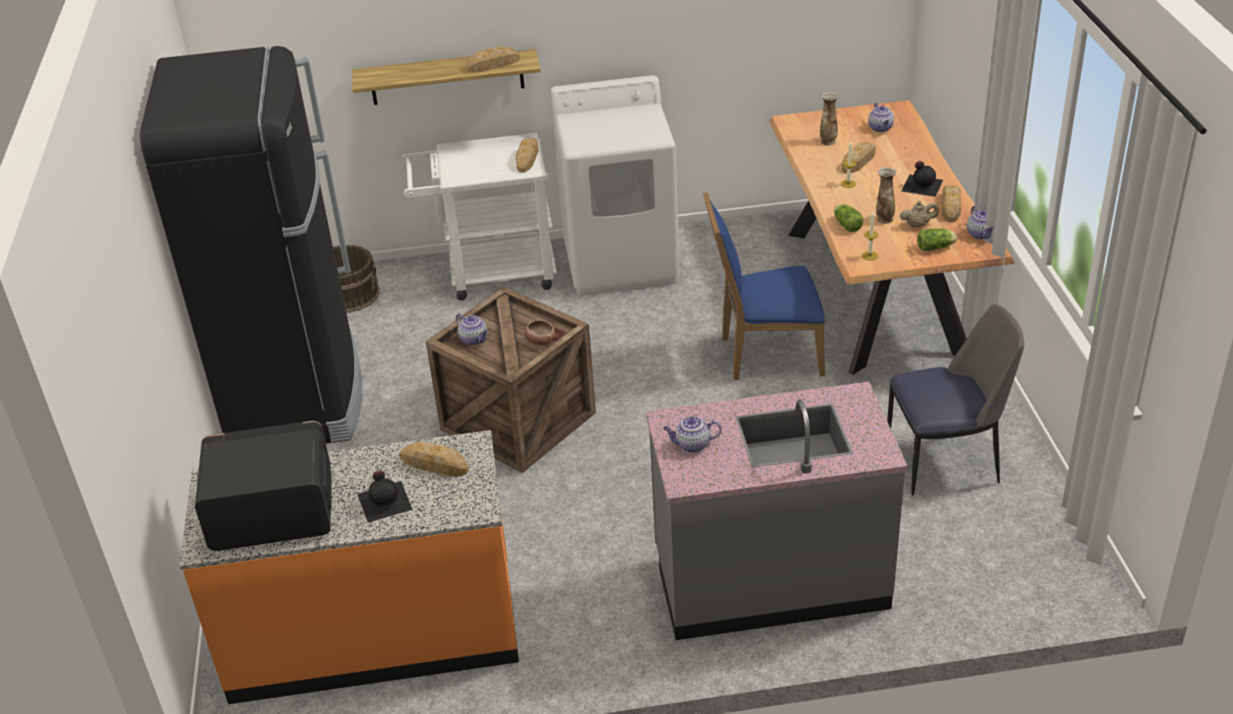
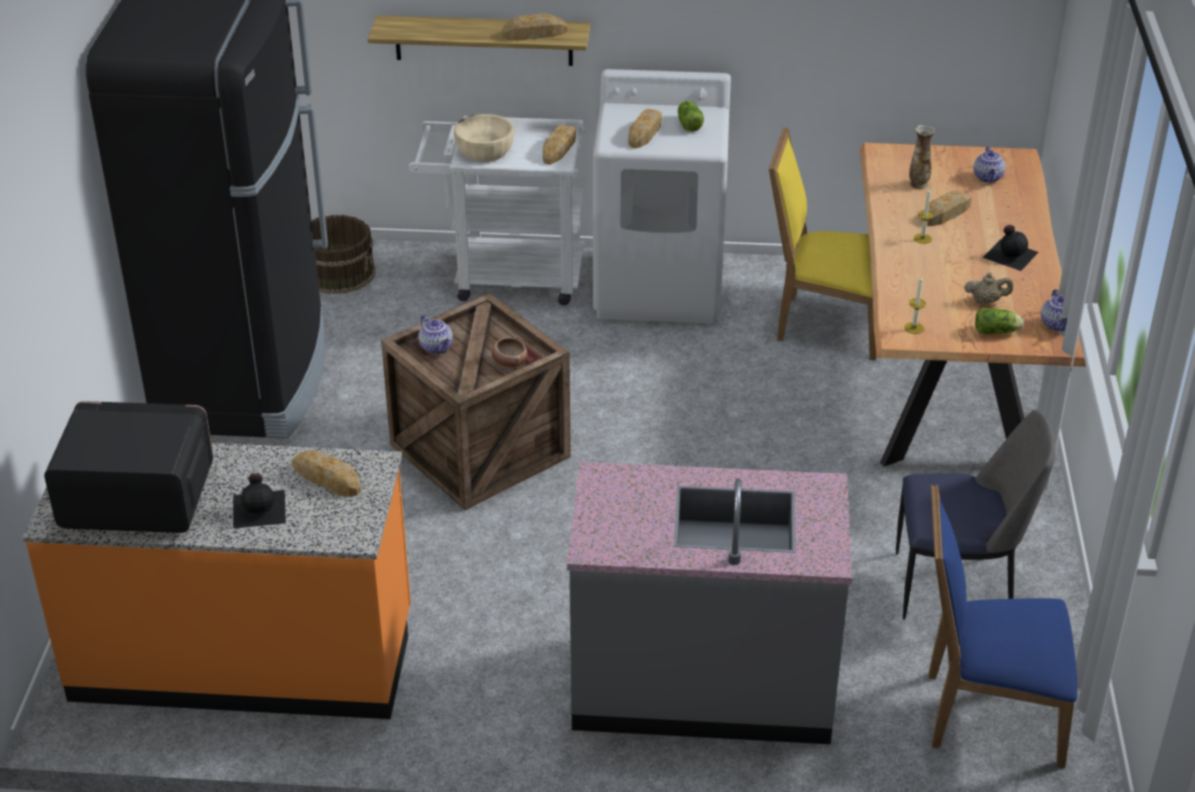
camera: 10 degrees right, 0 degrees up
teapot [663,416,722,453] -> none
blue chair [703,191,825,380] -> blue chair moved to [928,484,1078,768]
lettuce [834,204,863,232] -> lettuce moved to [678,101,704,132]
vase [876,167,896,224] -> none
bread [942,185,961,222] -> bread moved to [628,109,662,148]
none -> beige bowl [454,114,515,162]
none -> yellow chair [769,127,877,361]

